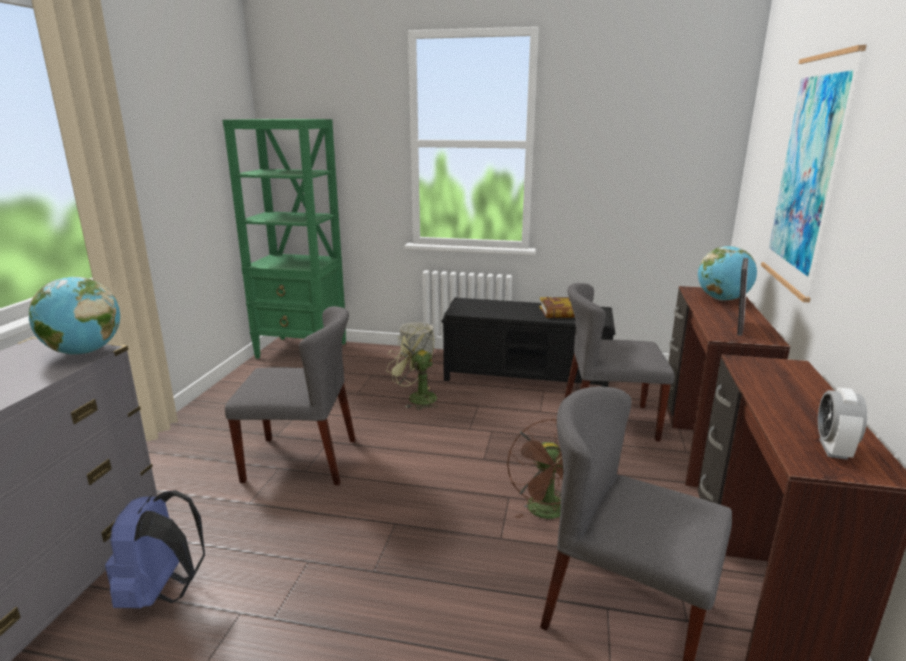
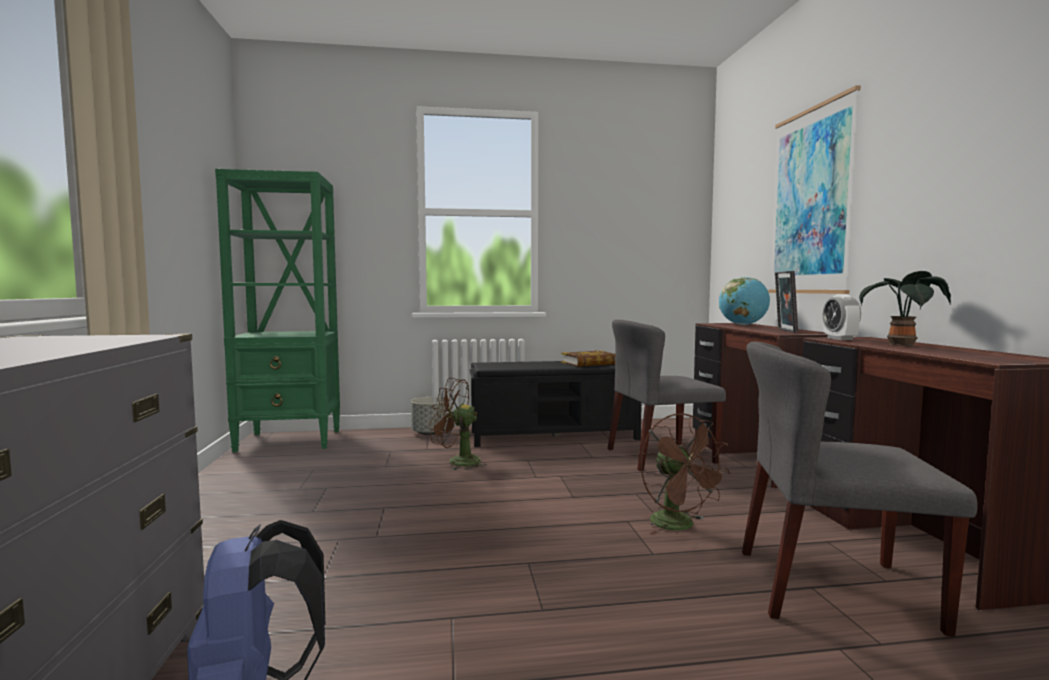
camera: 20 degrees left, 15 degrees down
globe [29,277,120,355] -> none
grey chair [225,306,356,485] -> none
green fan [386,325,438,410] -> brown fan [429,378,487,470]
alarm clock [818,387,867,460] -> alarm clock moved to [823,294,861,340]
none -> potted plant [859,271,951,345]

